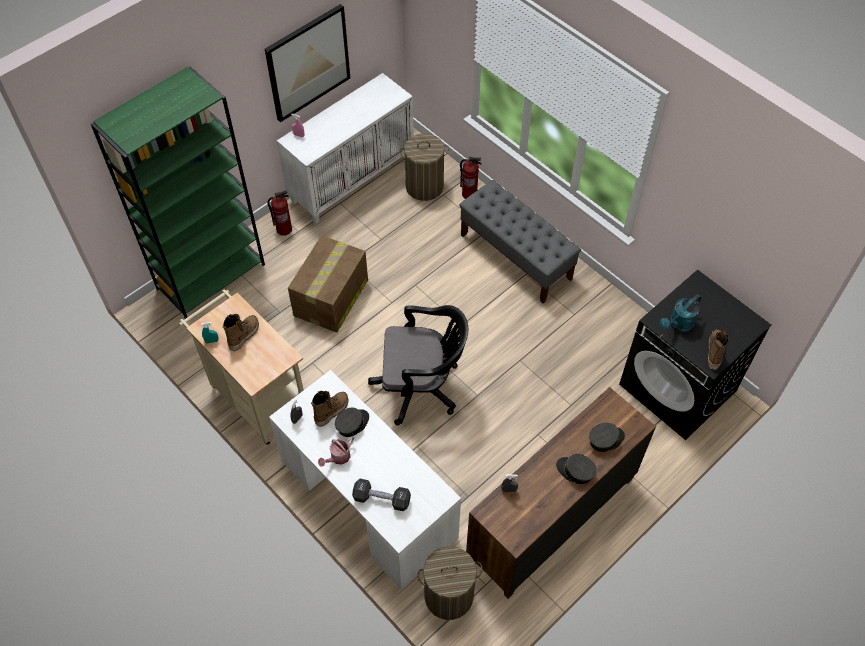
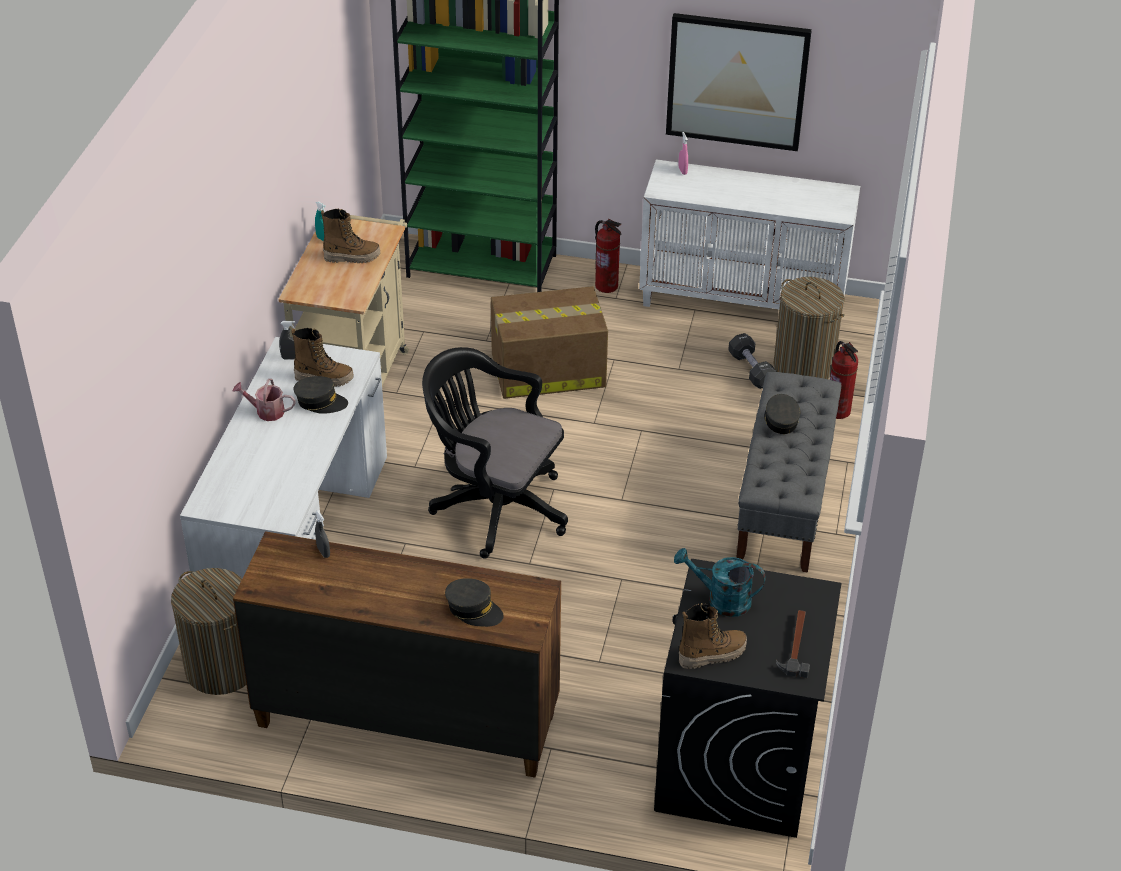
camera: 55 degrees right, 15 degrees down
black dumbbell [352,479,411,511] -> black dumbbell moved to [728,333,777,389]
black office chair [368,305,468,425] -> black office chair turned 150 degrees clockwise [422,347,568,559]
grey cap [556,454,596,484] -> grey cap moved to [764,394,800,434]
none -> hammer [776,610,810,678]

